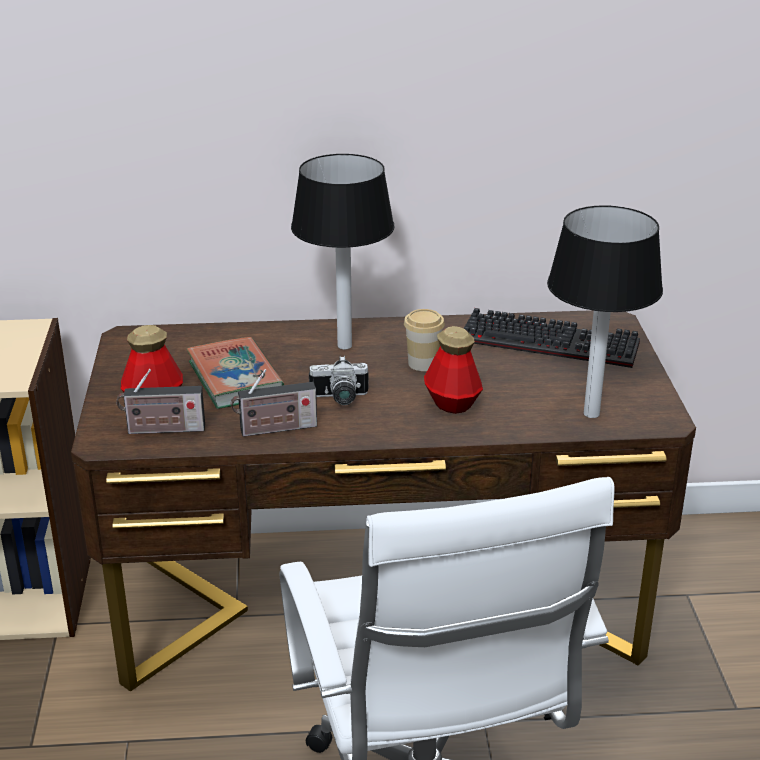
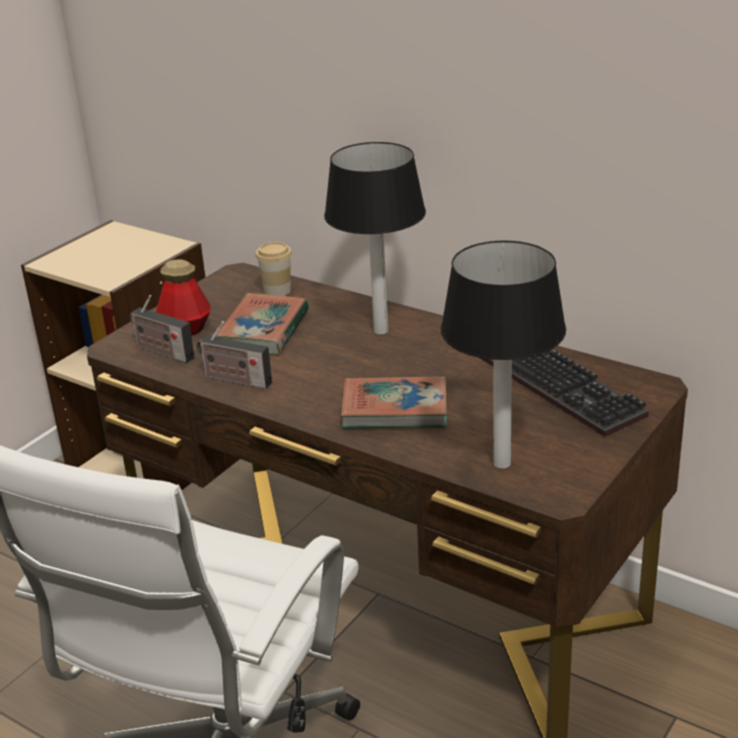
camera: 40 degrees right, 0 degrees up
camera [309,356,369,405] -> none
cup [404,309,445,371] -> cup moved to [256,242,292,296]
bottle [424,326,483,414] -> book [341,376,447,429]

